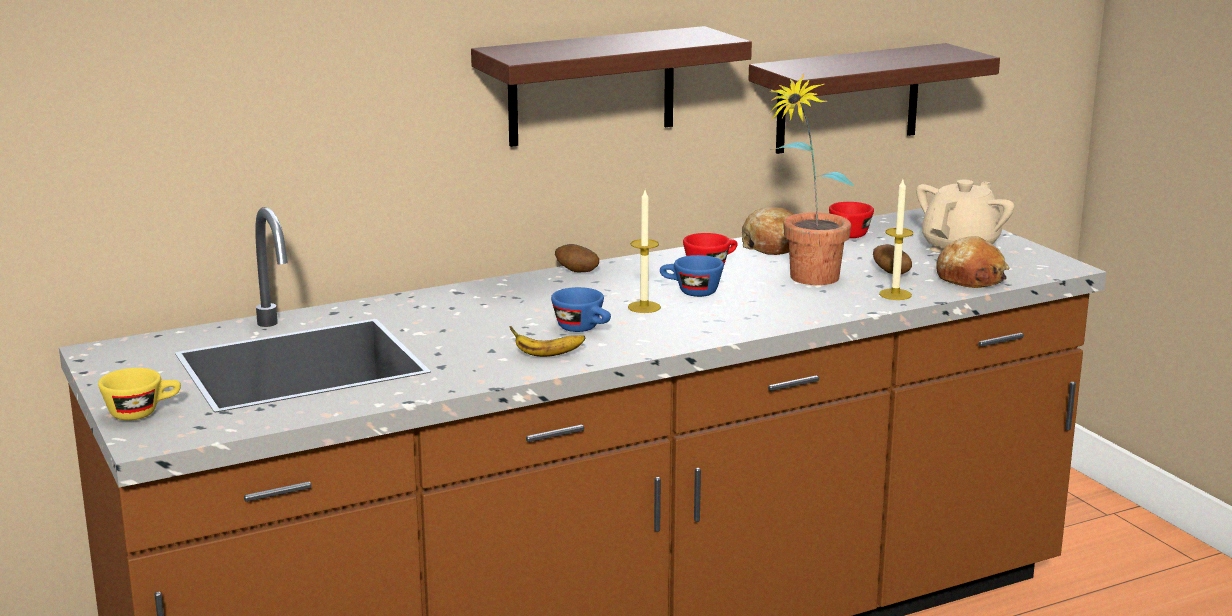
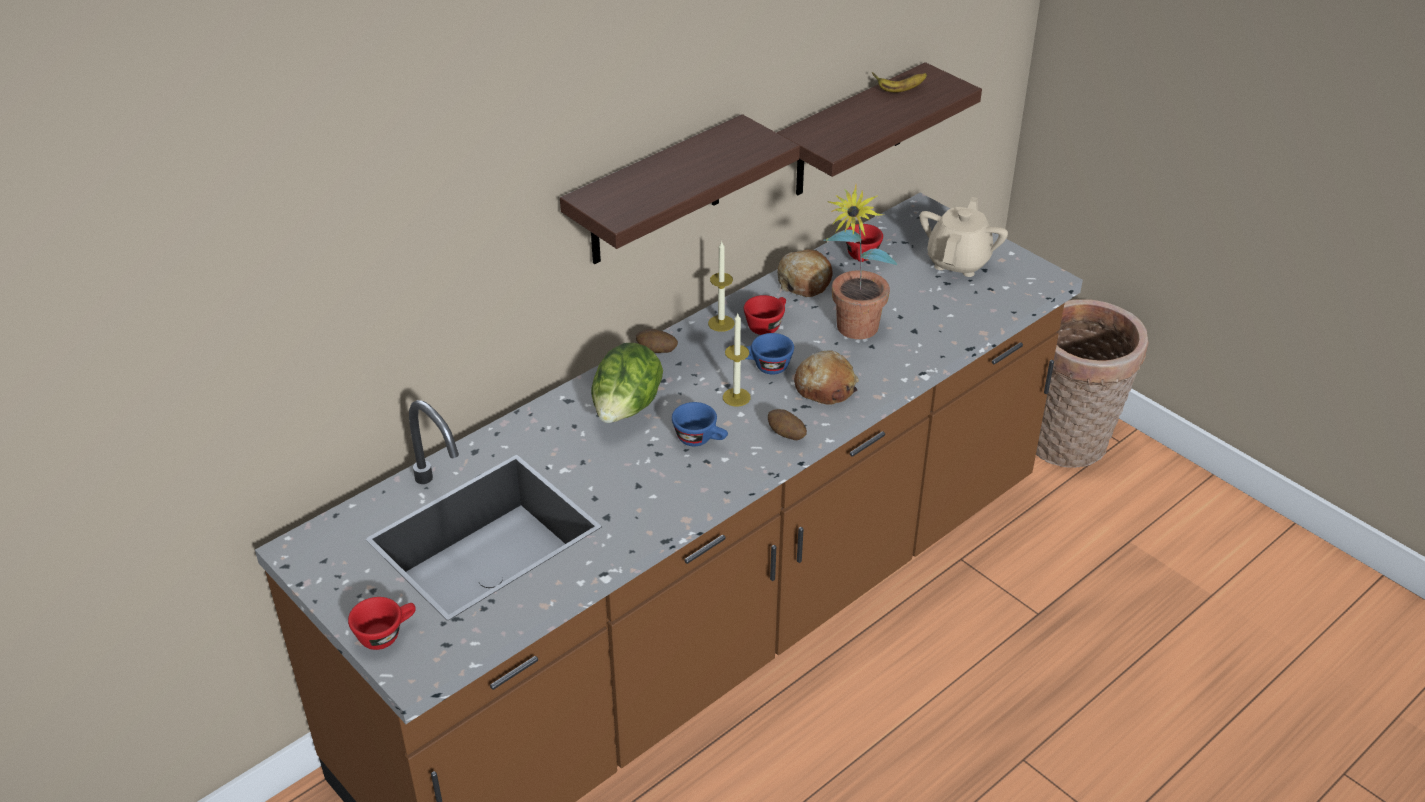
camera: 15 degrees left, 20 degrees up
yellow cup [98,368,181,420] -> red cup [348,597,416,650]
banana [509,326,585,357] -> banana moved to [872,72,927,93]
potato [873,244,912,274] -> potato moved to [768,409,807,440]
candle [879,180,913,300] -> candle moved to [708,242,734,332]
bread [936,236,1009,288] -> bread moved to [794,350,859,405]
none -> lettuce [591,343,663,423]
none -> basket [1036,300,1148,468]

